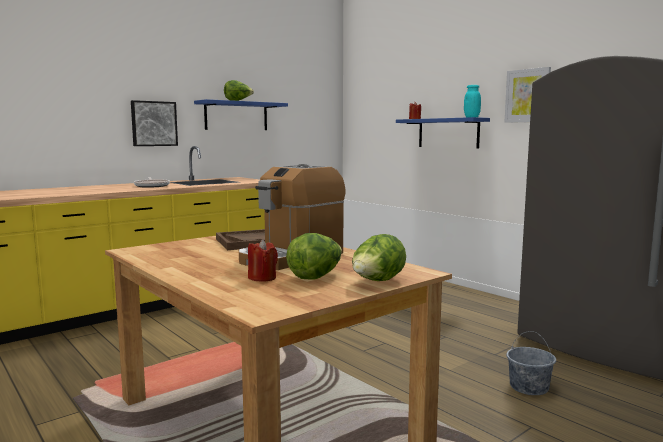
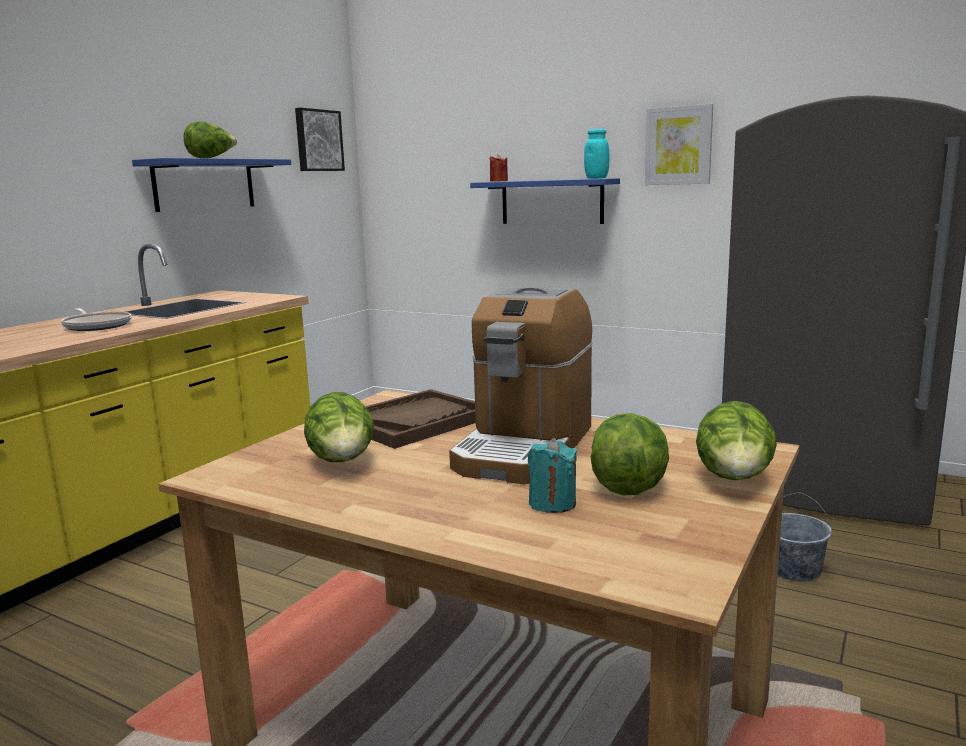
camera: 20 degrees left, 5 degrees up
picture [131,100,178,146] -> picture moved to [295,108,345,171]
red candle [248,239,278,282] -> turquoise candle [528,438,577,513]
none -> lettuce [304,392,374,462]

